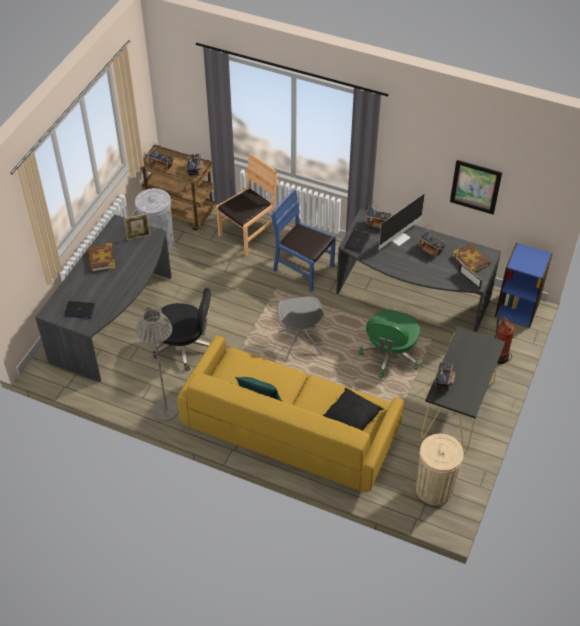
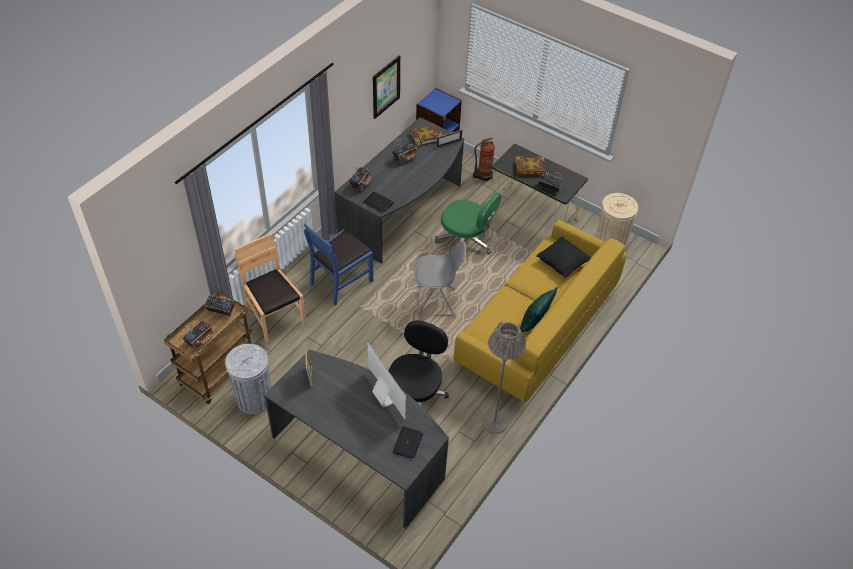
camera: 80 degrees left, 0 degrees up
book [88,243,116,272] -> book moved to [516,156,546,176]
monitor [379,193,425,250] -> monitor moved to [368,343,406,420]

